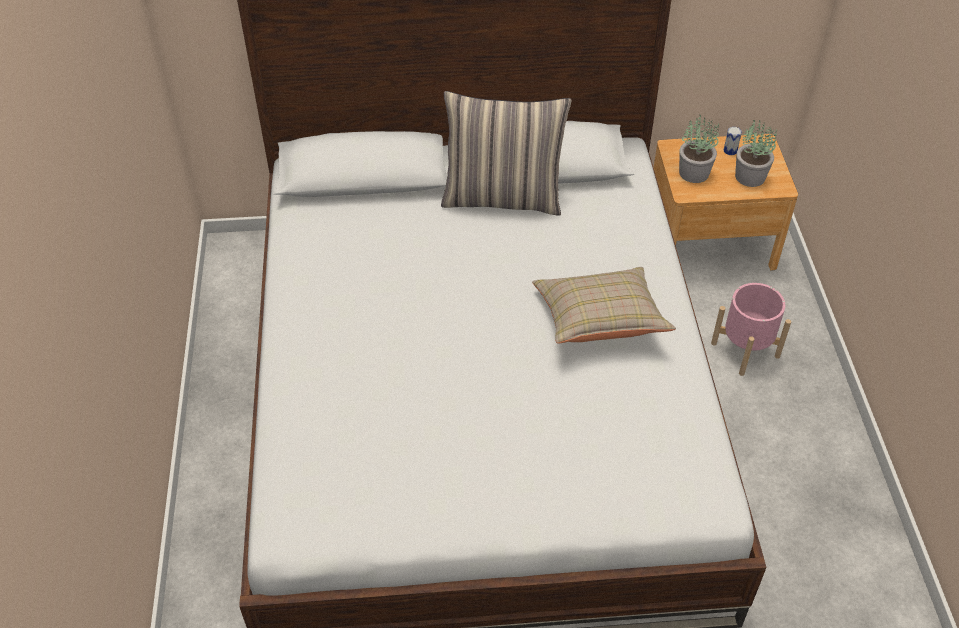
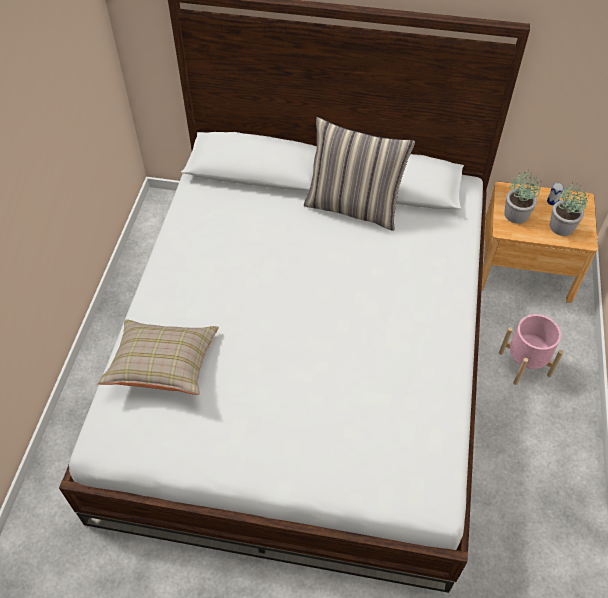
camera: 15 degrees right, 5 degrees up
beige pillow [532,267,676,344] -> beige pillow moved to [97,320,219,395]

